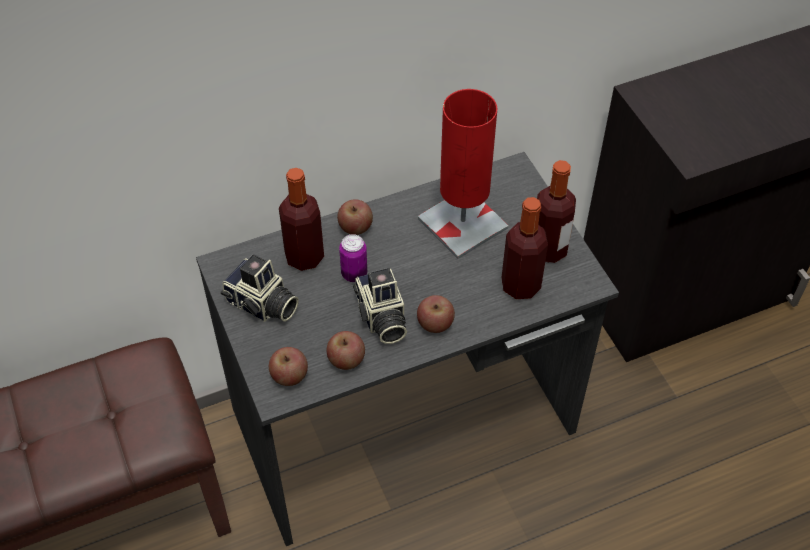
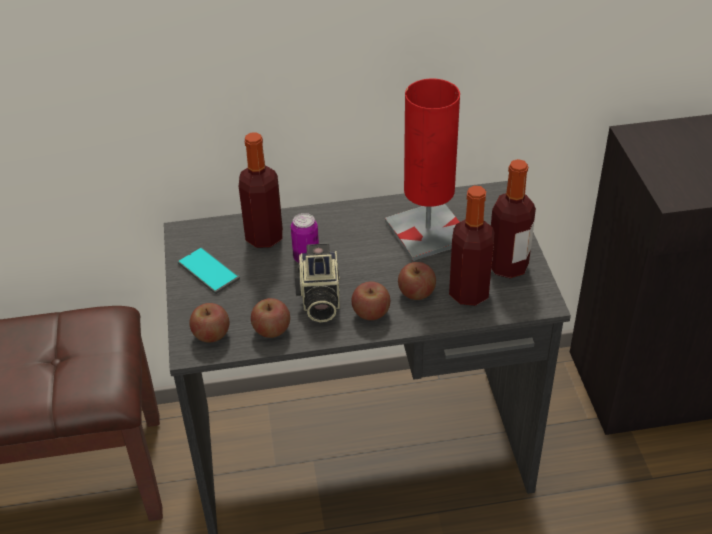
camera: 15 degrees right, 10 degrees down
camera [221,254,299,322] -> phone [178,247,240,294]
apple [337,199,373,235] -> apple moved to [398,262,436,300]

